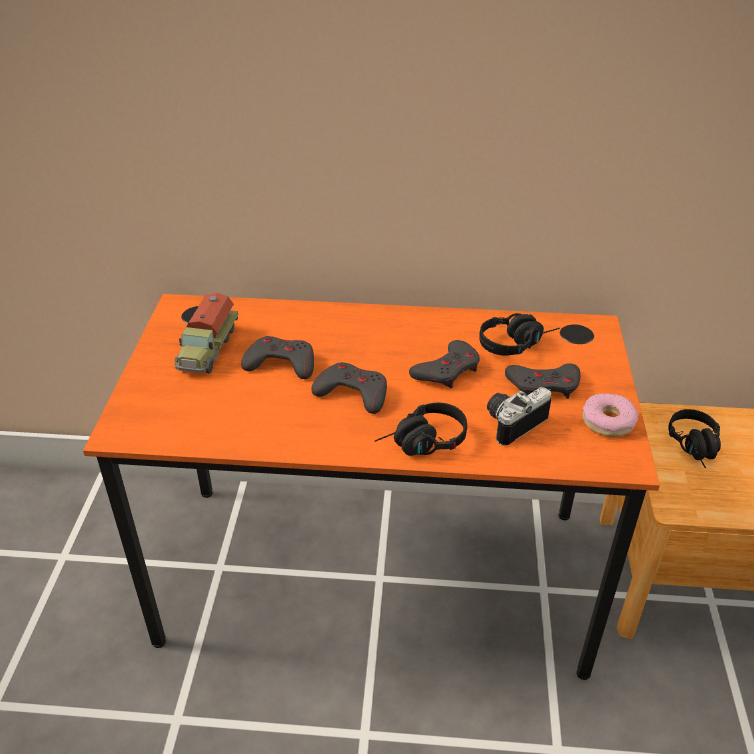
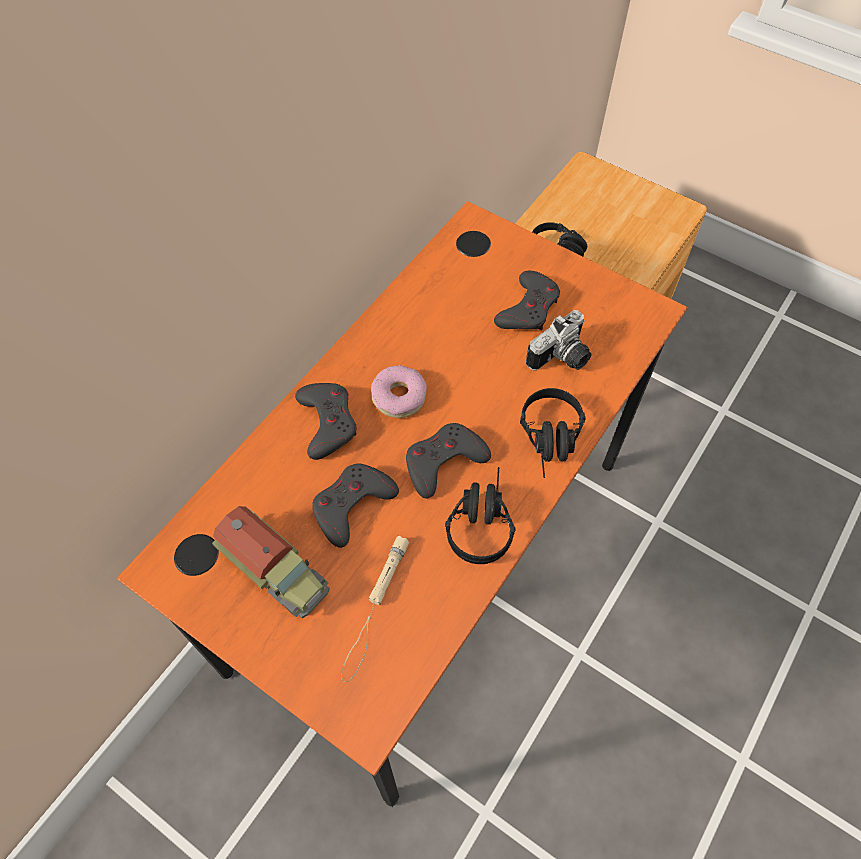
camera: 60 degrees left, 20 degrees up
grey game controller [409,340,480,388] -> grey game controller moved to [295,383,357,460]
black headphones [479,313,560,355] -> black headphones moved to [445,467,516,564]
camera [487,387,551,446] -> camera turned 120 degrees counterclockwise [526,310,591,371]
donut [582,393,638,437] -> donut moved to [371,365,427,418]
none -> beige flashlight [341,536,410,682]

